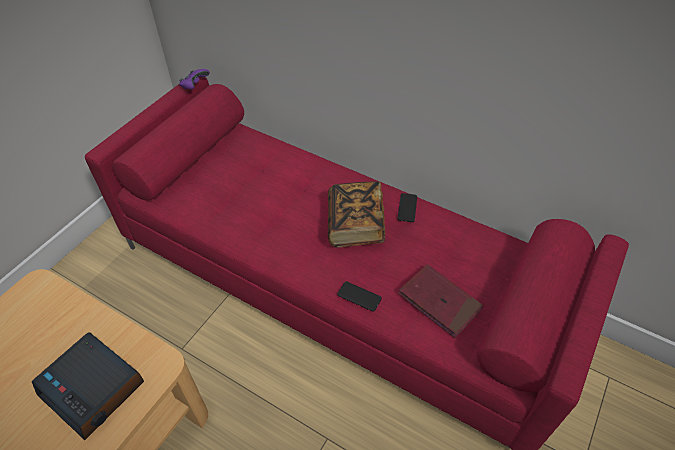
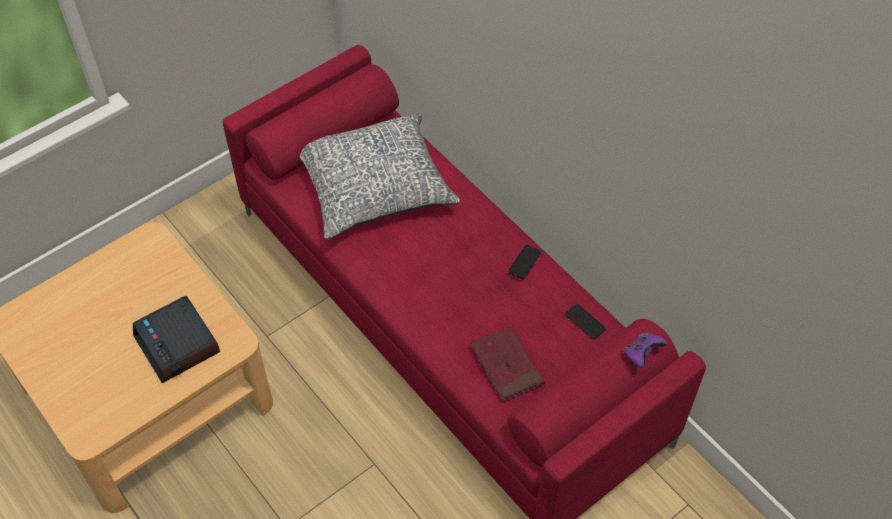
camera: 20 degrees right, 5 degrees up
purple game controller [179,69,210,90] -> purple game controller moved to [624,333,667,368]
book [328,181,385,248] -> none
phone [337,281,382,311] -> phone moved to [565,304,606,339]
none -> pillow [300,113,460,239]

